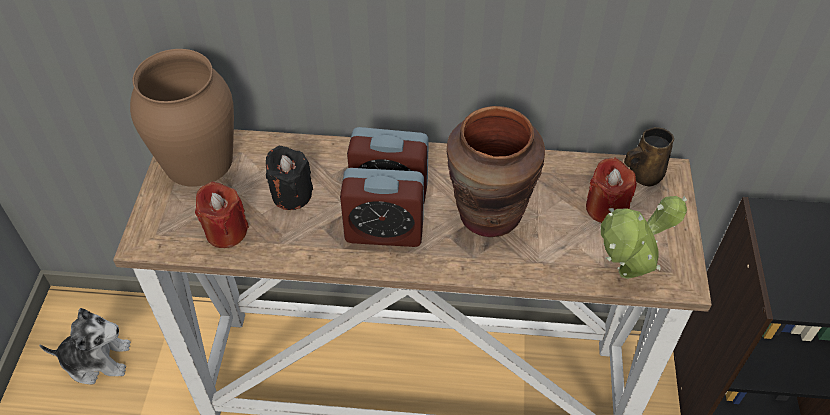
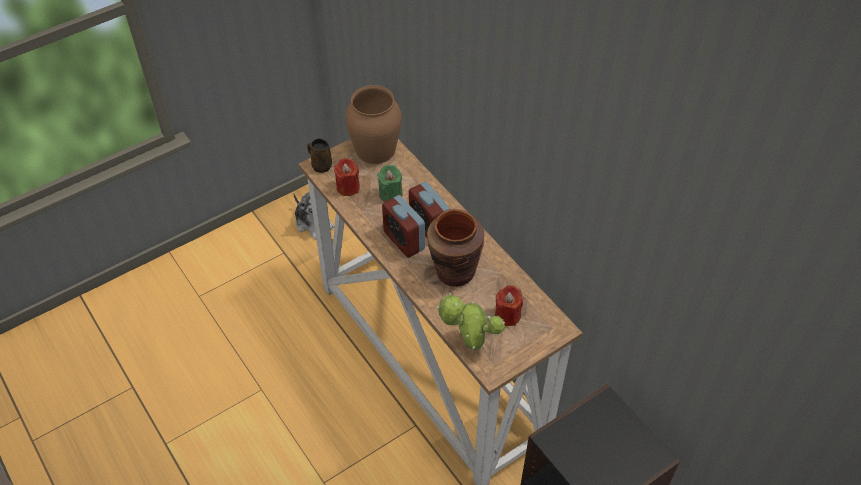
camera: 50 degrees right, 0 degrees up
black candle [266,146,313,210] -> green candle [377,165,403,202]
brown mug [624,127,674,187] -> brown mug moved to [307,138,332,173]

